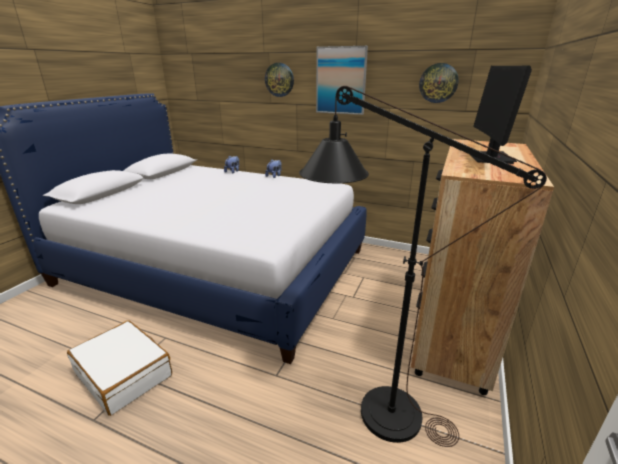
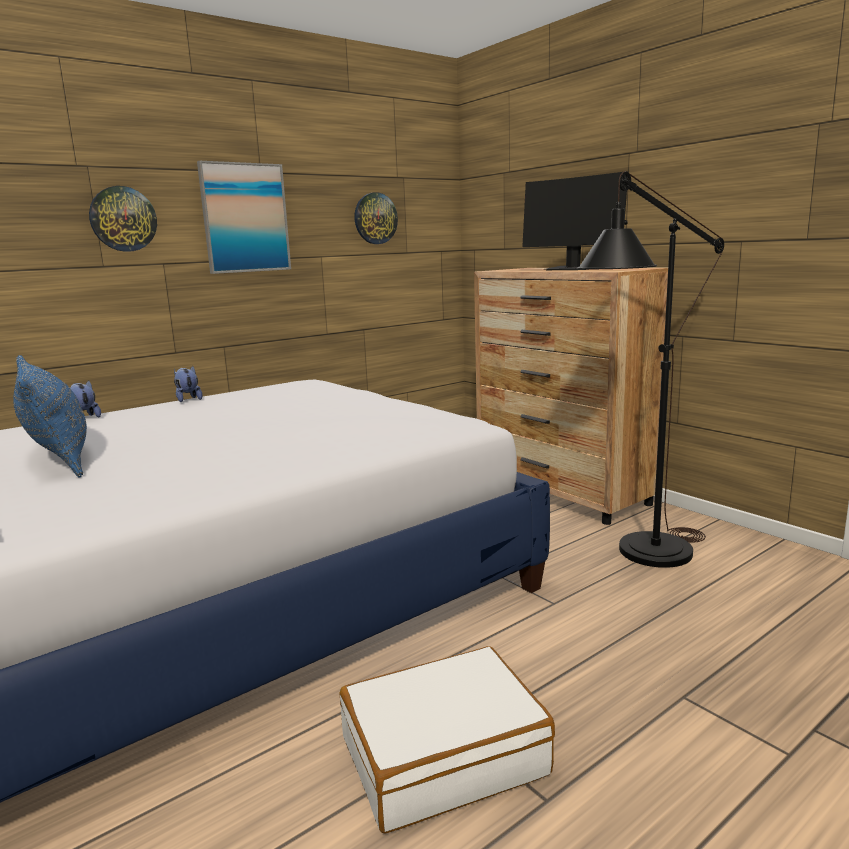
camera: 60 degrees left, 10 degrees down
none -> blue pillow [13,355,87,477]

